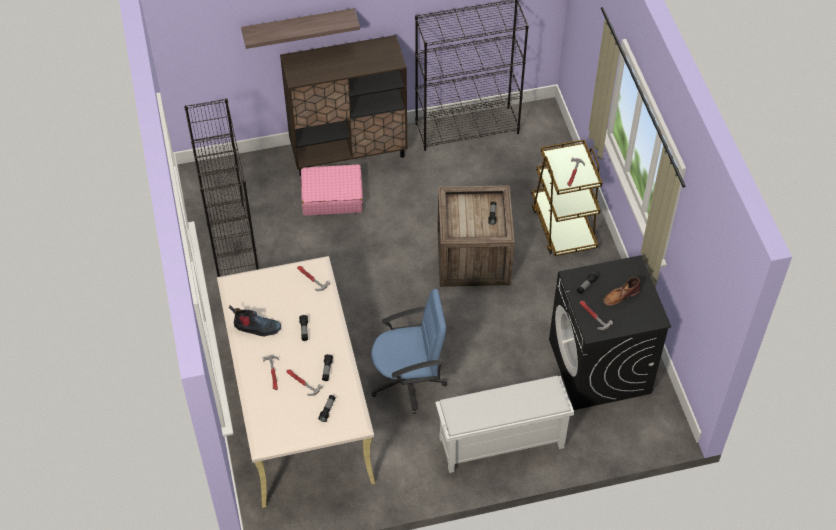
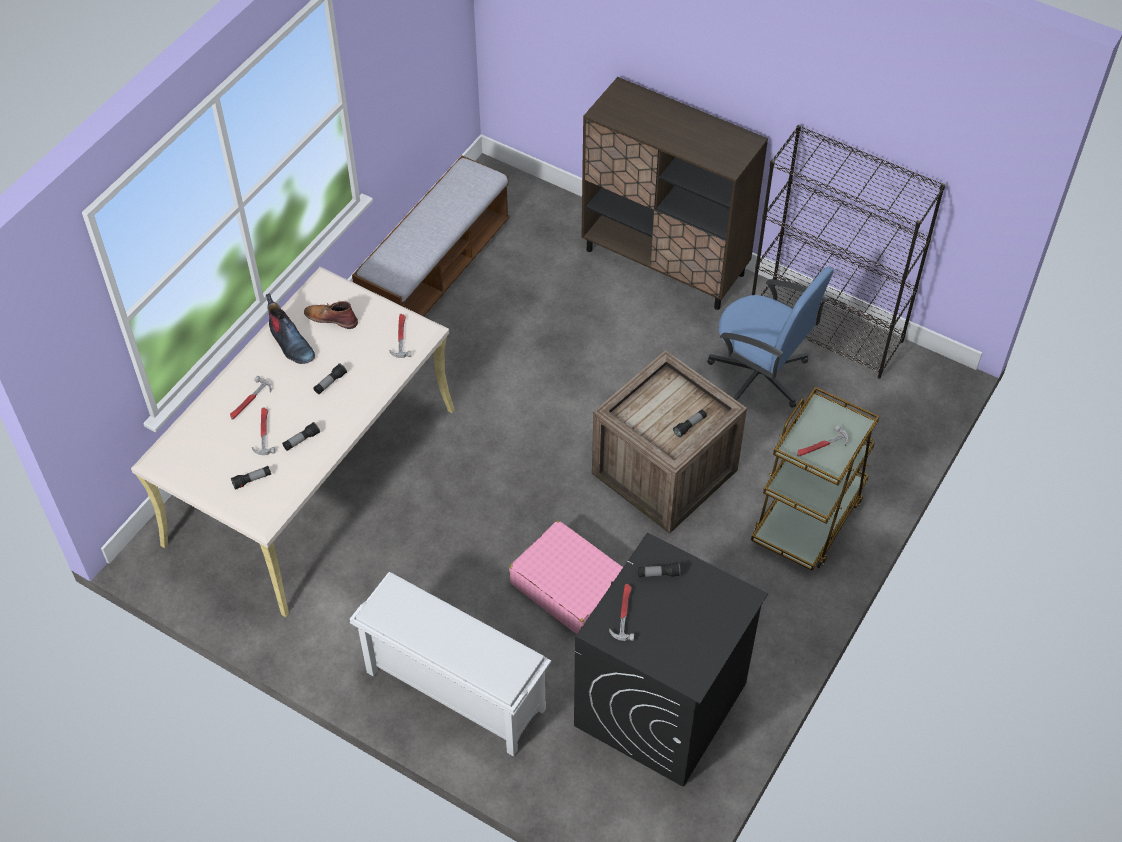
camera: 45 degrees right, 0 degrees up
black bookcase [184,98,259,277] -> bench [352,155,510,316]
shelf [241,8,360,49] -> none
pink suitcase [301,164,363,216] -> pink suitcase moved to [509,521,623,634]
blue office chair [371,289,447,414] -> blue office chair moved to [707,267,834,408]
brown boot [603,277,641,306] -> brown boot moved to [304,301,358,329]

